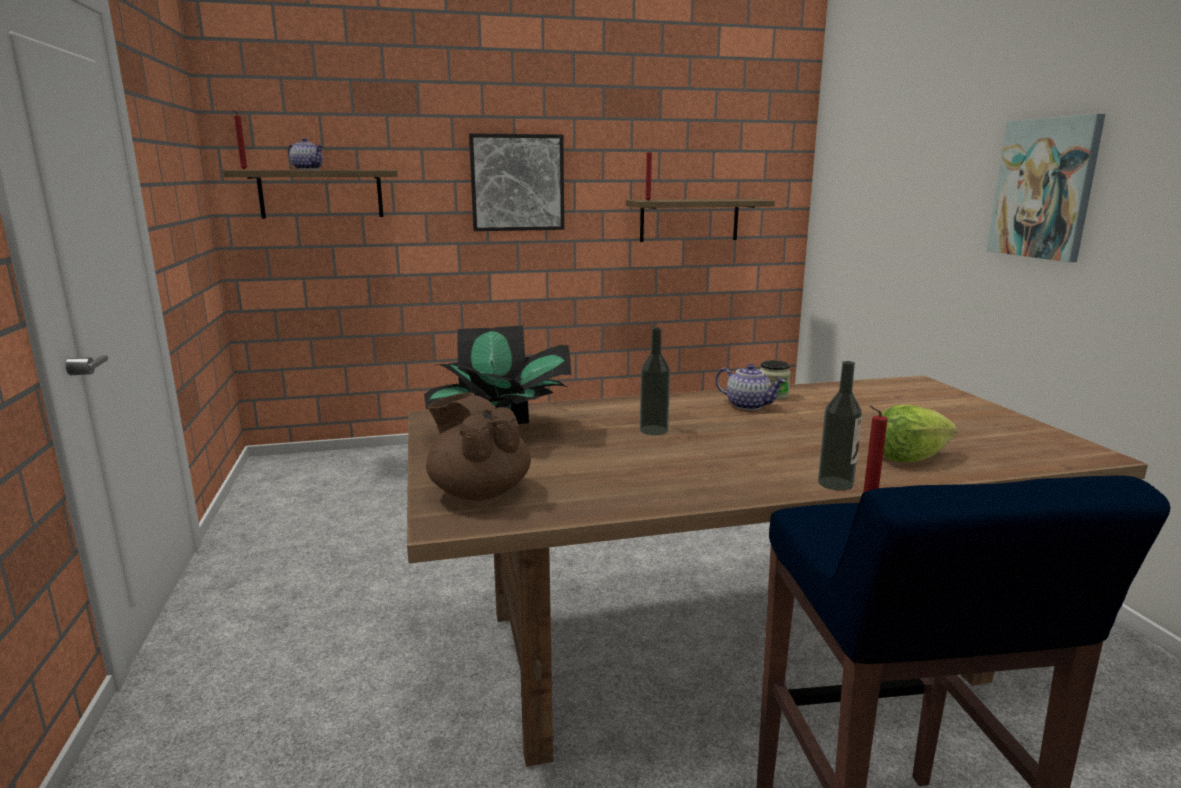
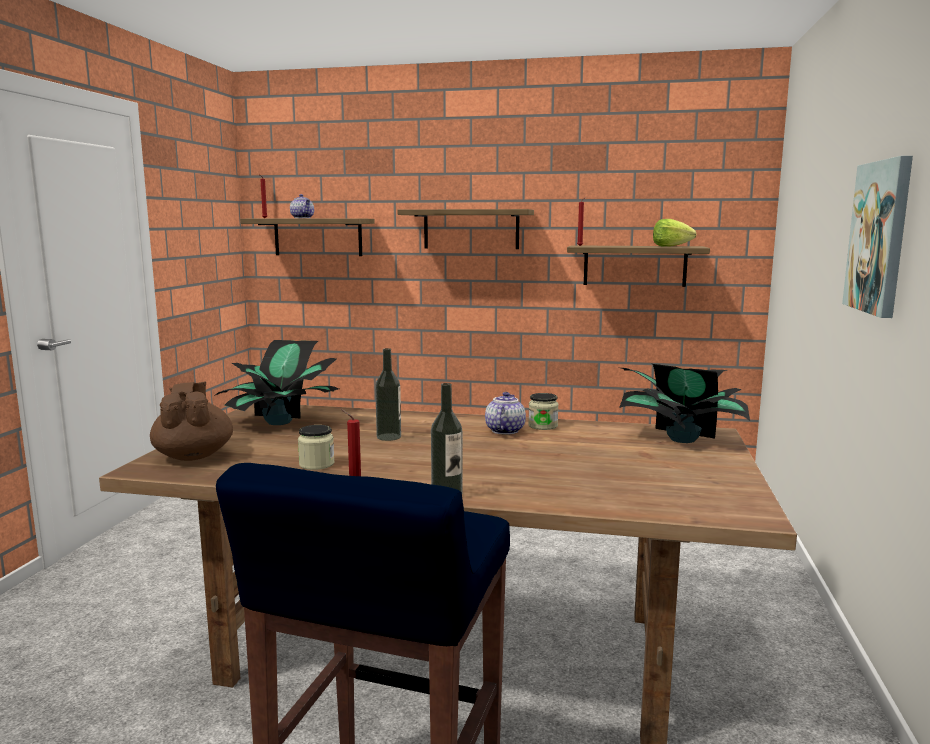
camera: 25 degrees right, 5 degrees down
picture [469,133,564,231] -> shelf [398,209,534,249]
teapot [715,364,786,410] -> teapot turned 135 degrees counterclockwise [485,392,526,435]
lettuce [882,405,957,462] -> lettuce moved to [653,219,697,247]
none -> jar [298,425,335,470]
none -> potted plant [619,364,750,443]

